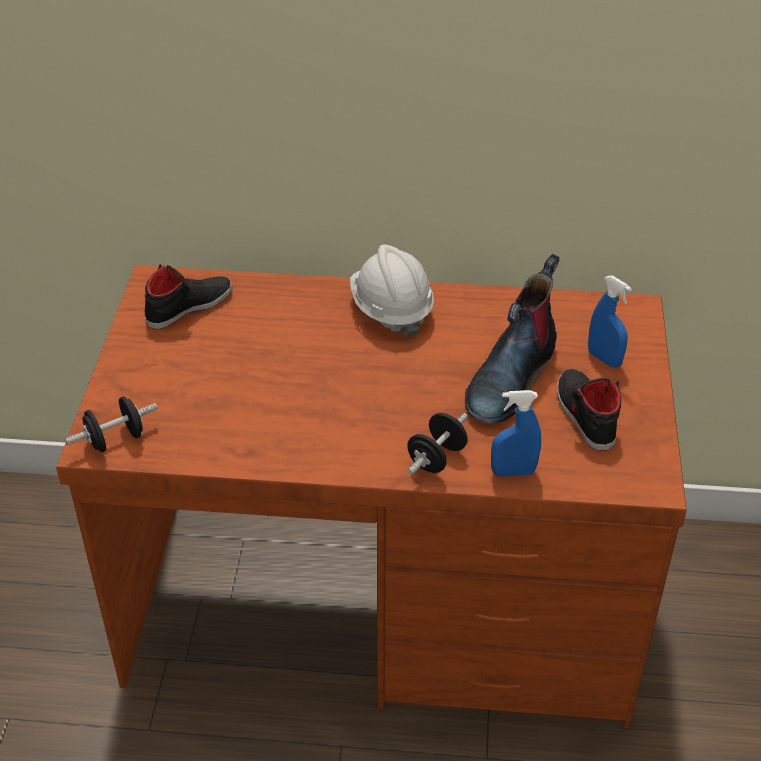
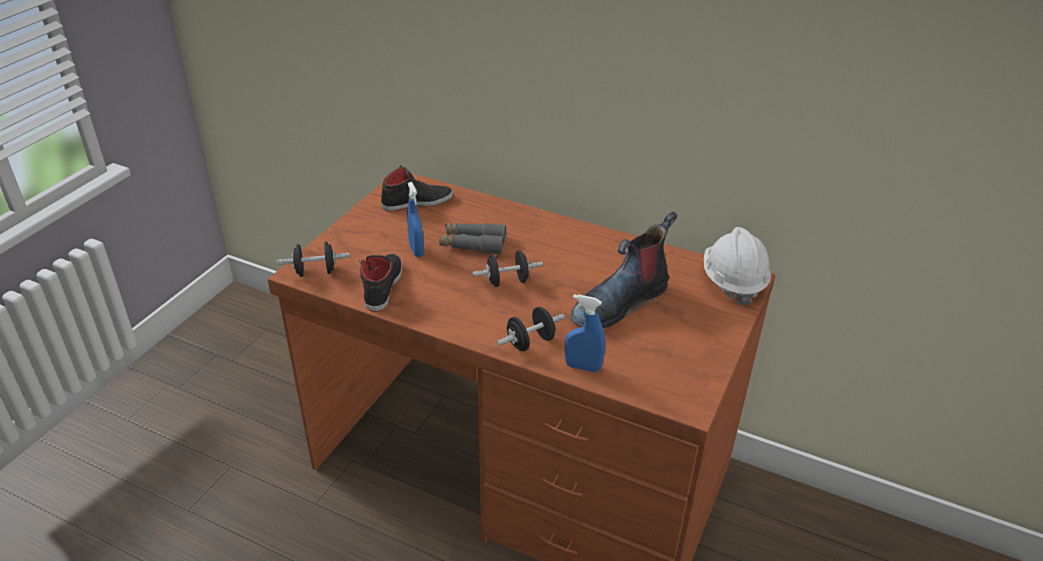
camera: 20 degrees right, 5 degrees down
white hard hat [350,244,434,337] -> white hard hat moved to [704,227,771,306]
black shoe [557,369,621,451] -> black shoe moved to [359,254,402,312]
blue spray bottle [588,276,632,368] -> blue spray bottle moved to [407,182,424,257]
none -> grey binoculars [439,223,506,255]
none -> black dumbbell [472,250,543,287]

